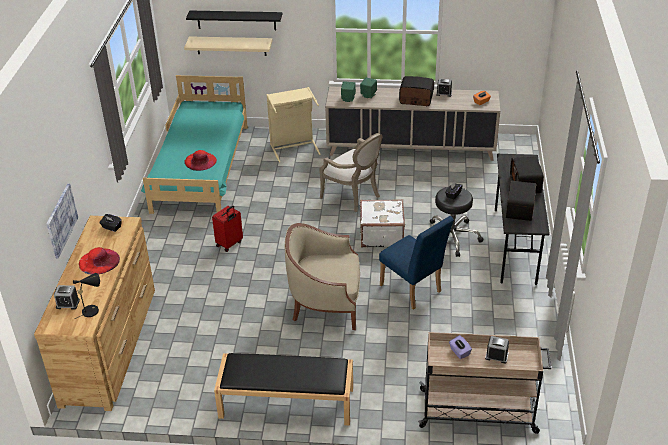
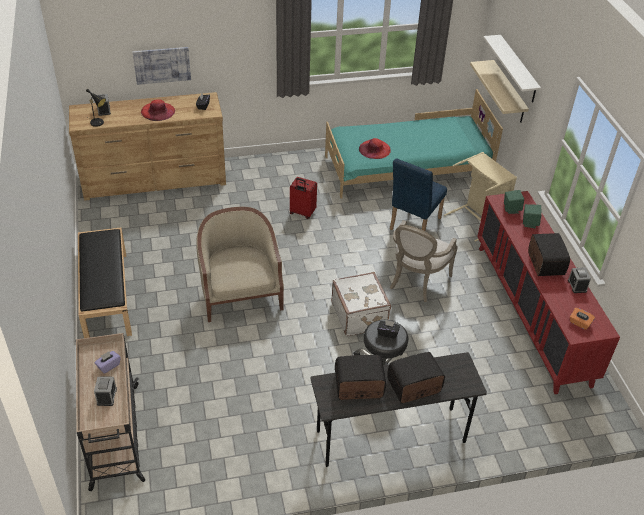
camera: 70 degrees right, 5 degrees up
black shelf [186,11,282,30] -> white shelf [483,35,541,103]
beige cabinet [325,87,500,161] -> red cabinet [477,191,620,394]
blue chair [379,216,454,310] -> blue chair moved to [390,158,447,231]

